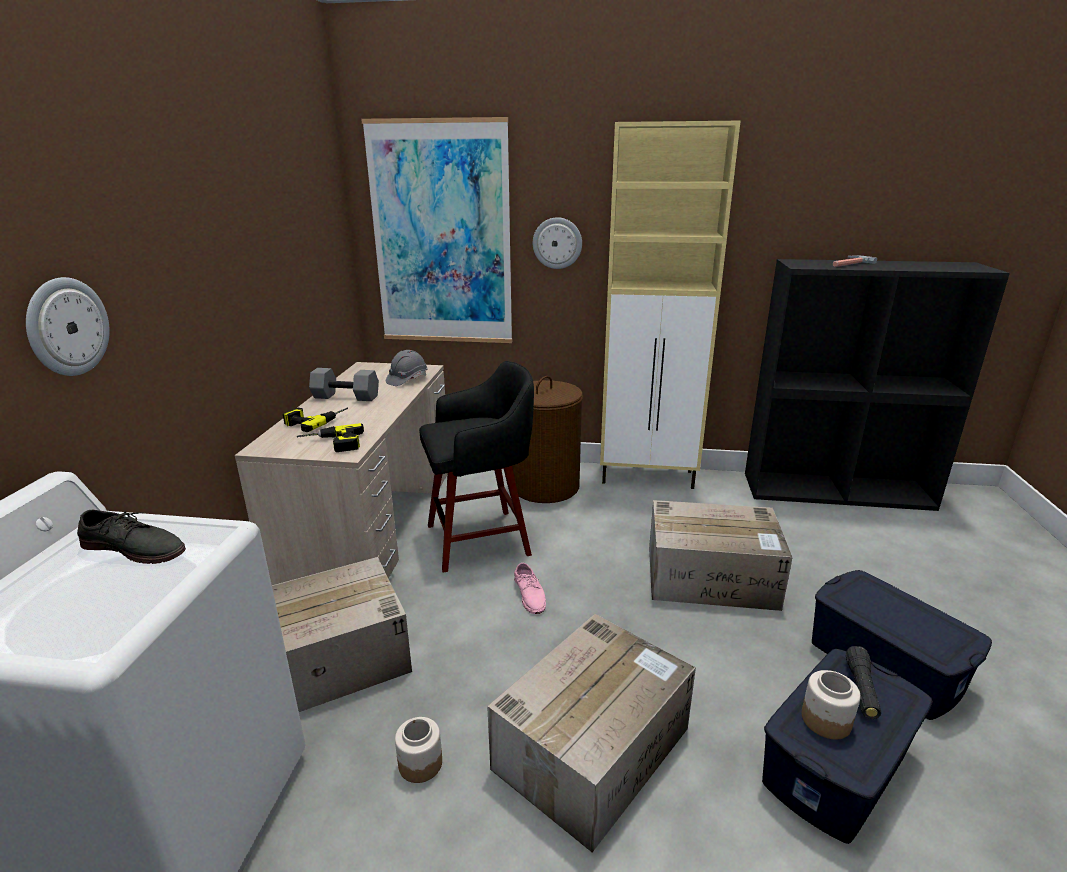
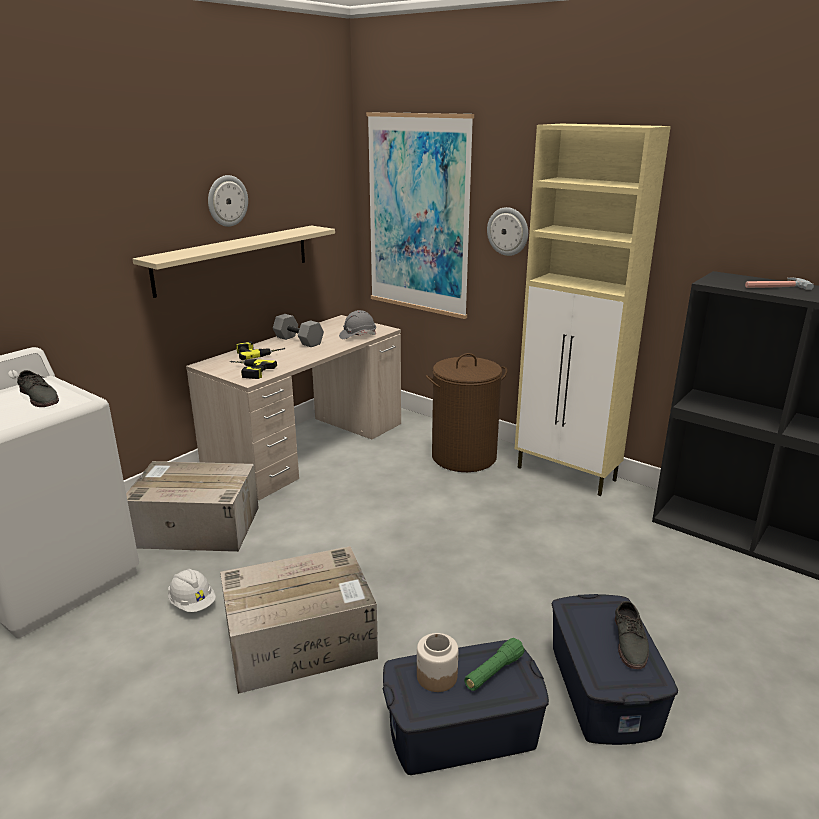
camera: 30 degrees right, 0 degrees up
wall clock [26,277,110,376] -> wall clock moved to [208,175,248,227]
jar [395,717,442,783] -> white hard hat [168,569,216,612]
black stool [419,361,534,573] -> none
pink shoe [514,563,546,614] -> none
cardboard box [649,500,793,611] -> none
black flashlight [846,646,881,719] -> green flashlight [464,638,525,691]
none -> beige shelf [133,225,335,298]
none -> grey shoe [615,601,649,669]

